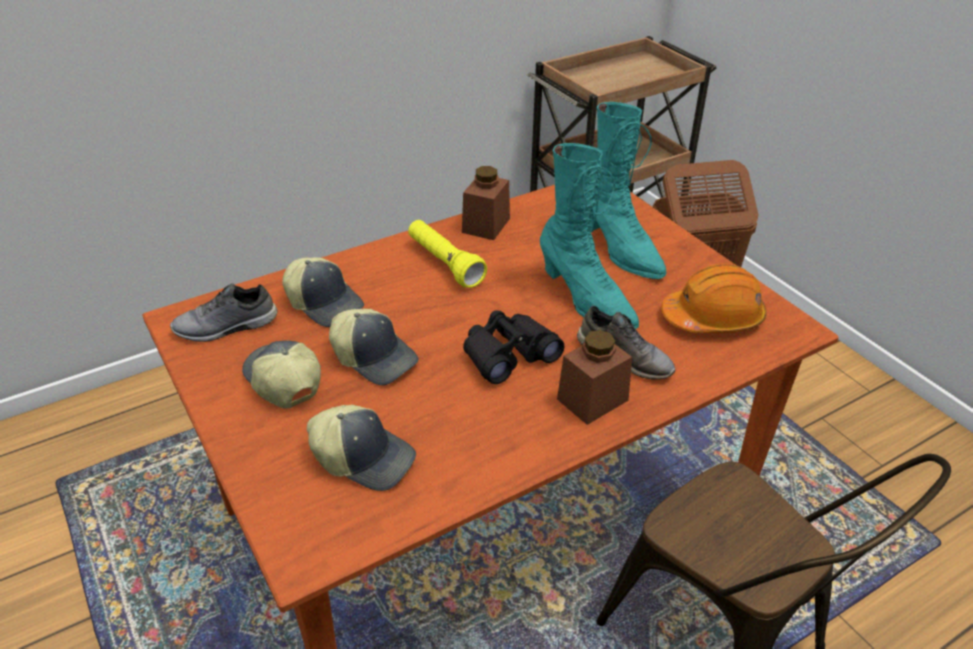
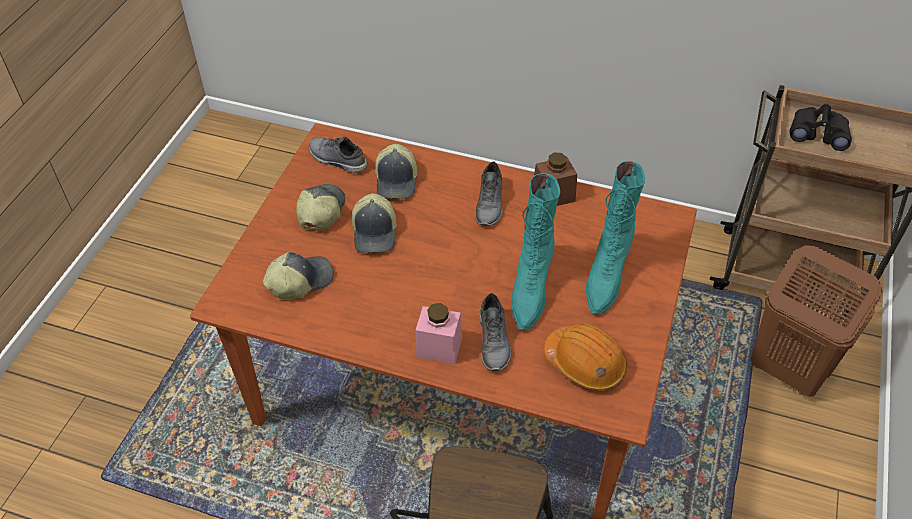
camera: 50 degrees right, 10 degrees up
cap [307,405,416,491] -> cap turned 105 degrees counterclockwise [263,252,334,299]
yellow flashlight [408,220,487,288] -> grey shoe [475,161,503,226]
black binoculars [463,310,565,384] -> black binoculars moved to [789,104,852,151]
brown jar [557,330,632,425] -> pink jar [415,303,462,364]

